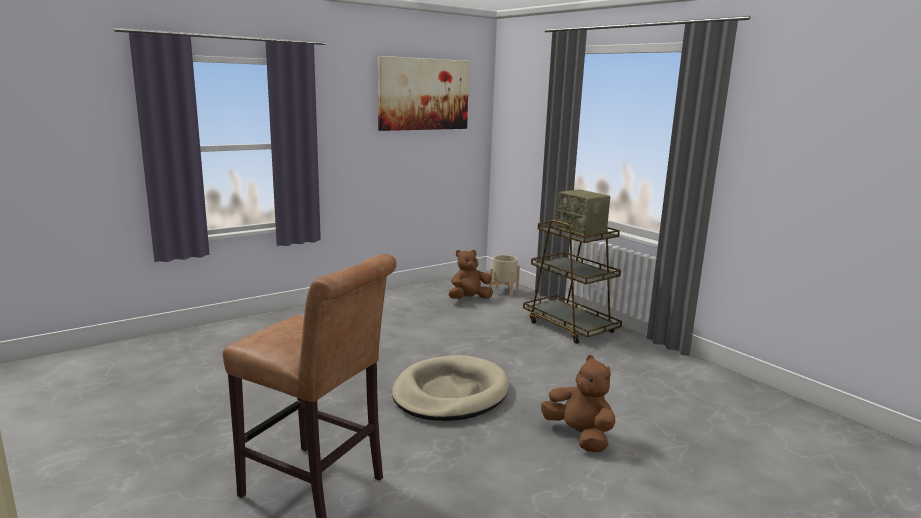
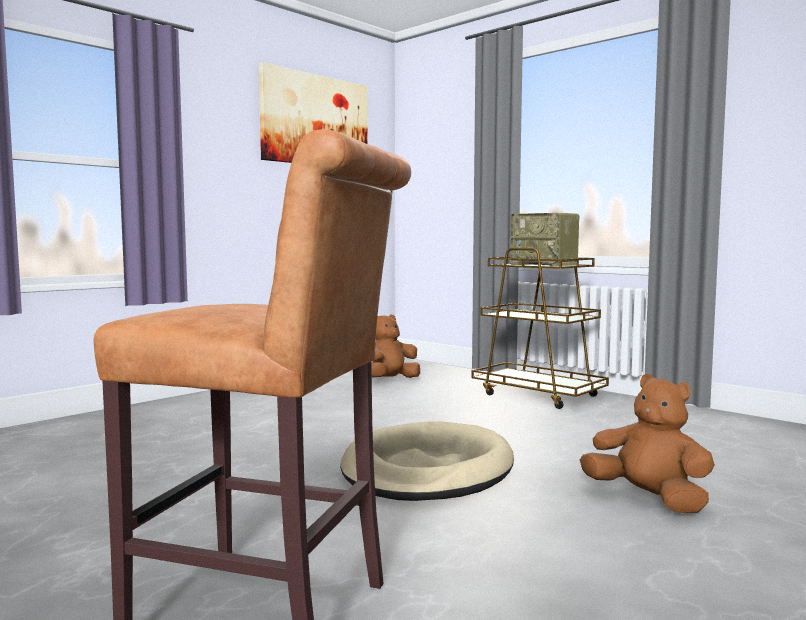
camera: 10 degrees left, 10 degrees down
beige planter [489,255,520,297] -> none

